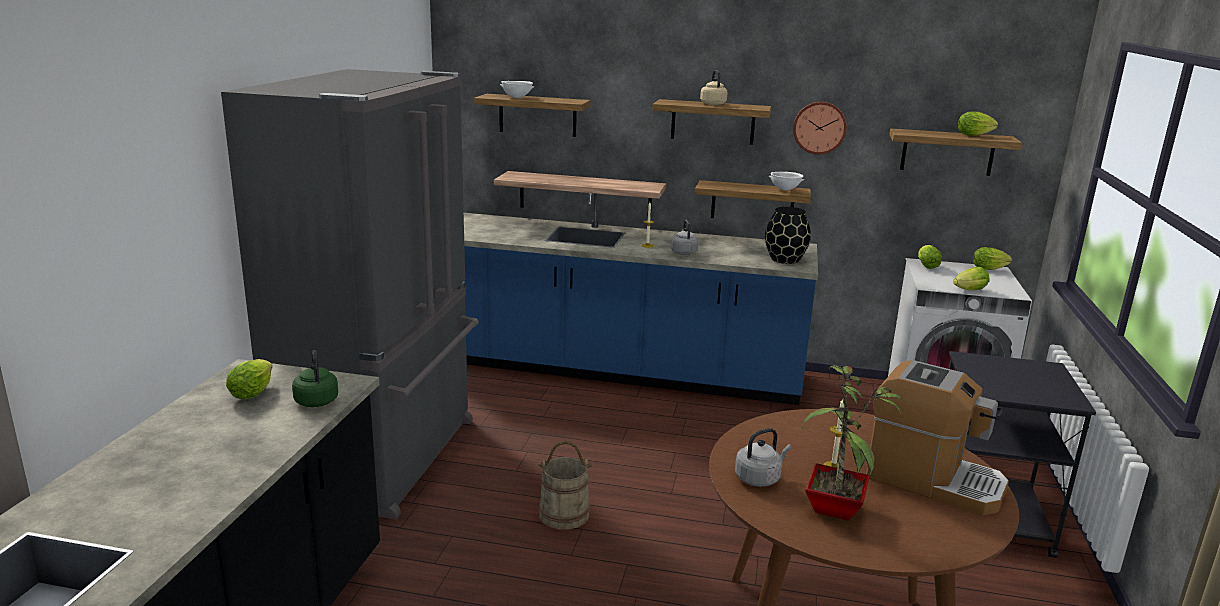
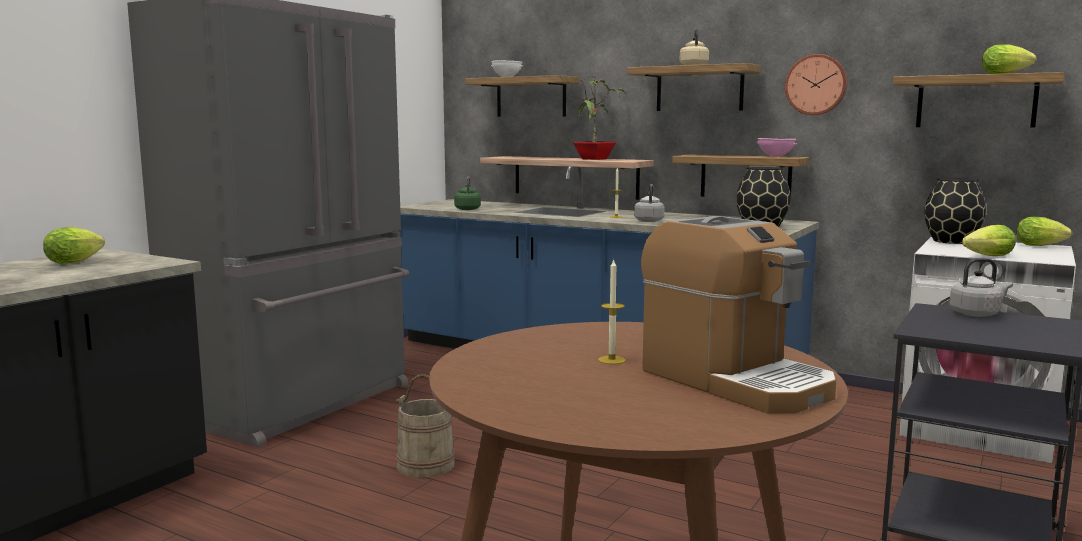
camera: 20 degrees right, 10 degrees down
green kettle [292,350,338,407] -> green kettle moved to [454,177,481,210]
grey kettle [735,428,791,487] -> grey kettle moved to [949,258,1013,317]
white bowl [769,172,804,190] -> pink bowl [757,138,797,157]
potted plant [802,365,905,521] -> potted plant moved to [573,75,625,160]
lettuce [918,245,942,269] -> black vase [924,178,986,244]

